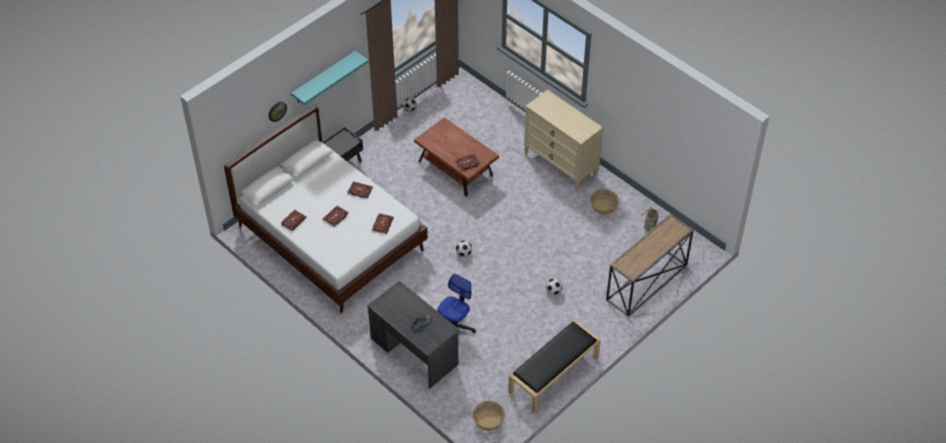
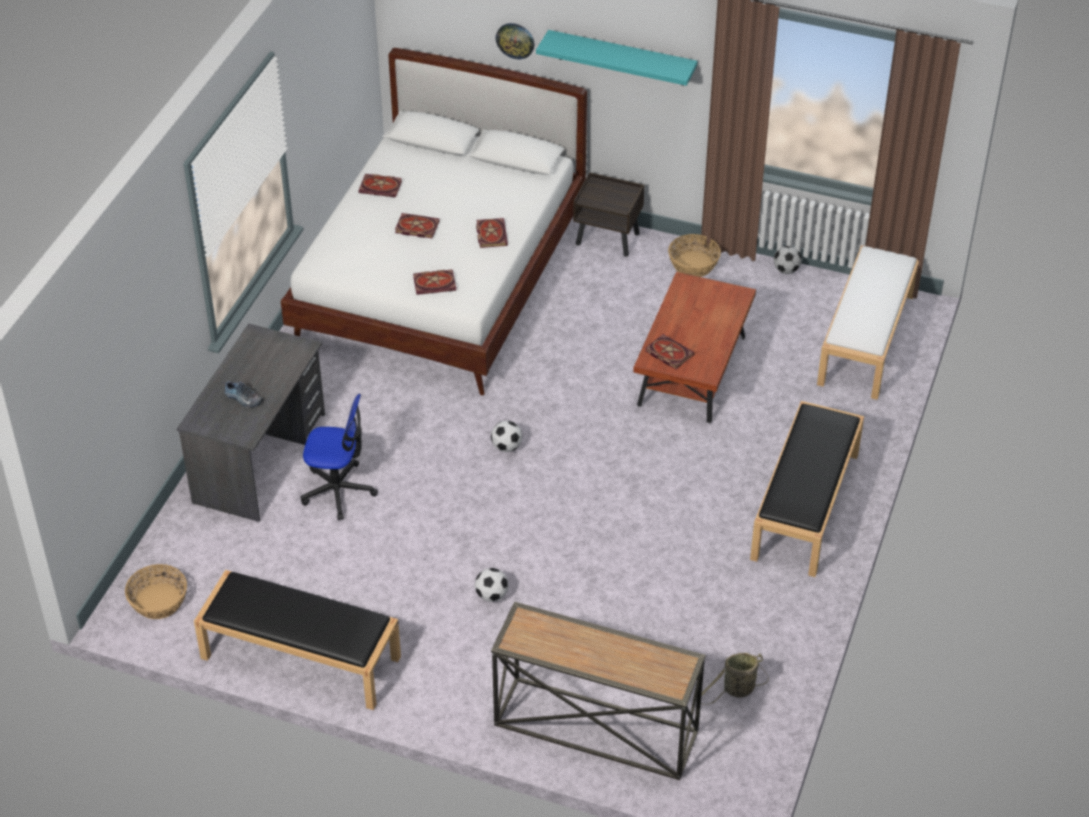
camera: 65 degrees right, 5 degrees down
beige dresser [524,89,604,191] -> black bench [750,401,864,577]
basket [590,189,619,215] -> basket moved to [668,234,721,277]
none -> white bench [817,245,919,400]

